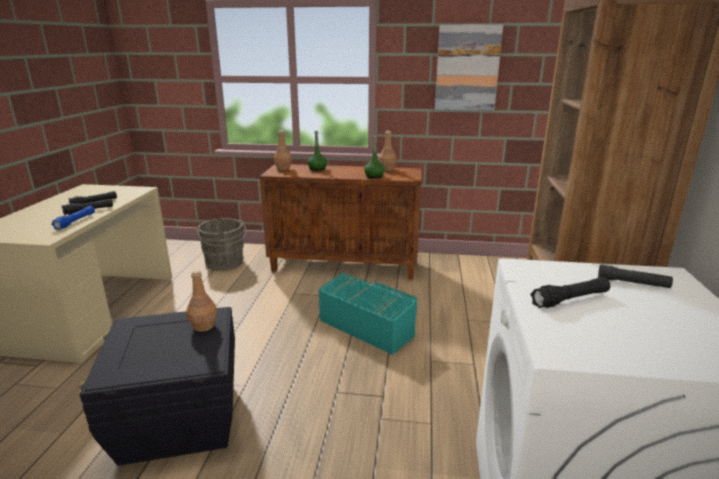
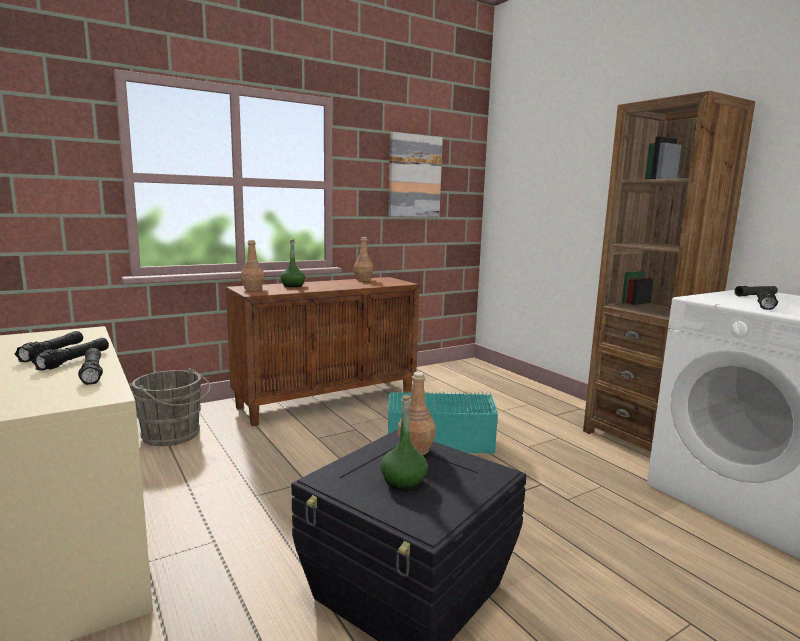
camera: 40 degrees left, 10 degrees down
blue flashlight [51,206,95,230] -> black flashlight [78,348,103,385]
green bottle [364,136,385,178] -> green bottle moved to [380,395,428,490]

